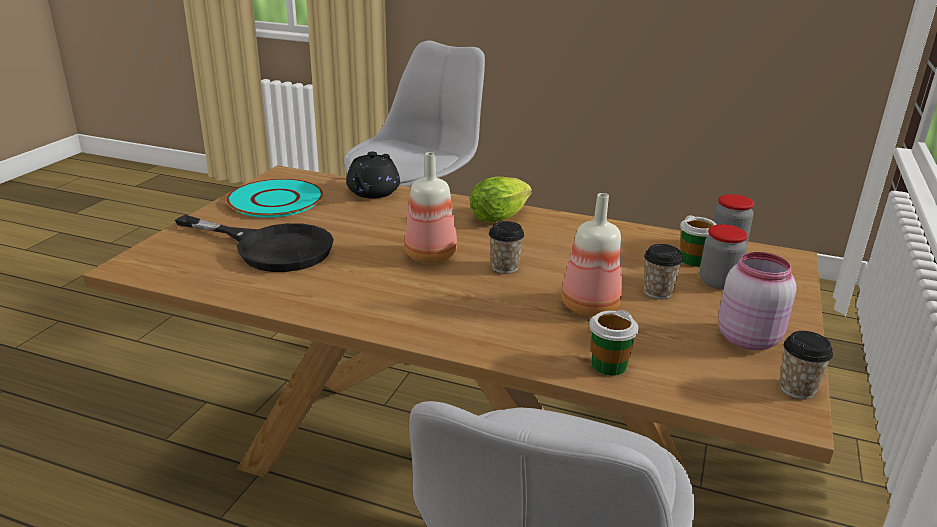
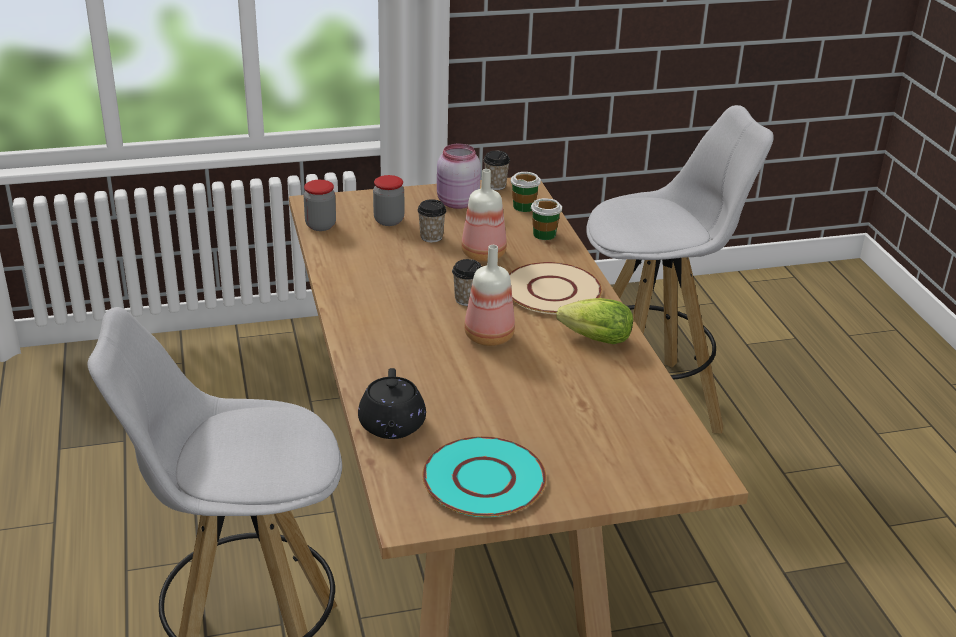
camera: 125 degrees left, 5 degrees up
black frying pan [175,215,334,272] -> none
black teapot [346,152,400,198] -> black teapot turned 105 degrees clockwise [358,368,426,439]
lettuce [470,177,532,223] -> lettuce moved to [556,298,633,344]
cup [680,215,716,267] -> cup moved to [511,172,541,212]
none -> beige plate [509,262,602,314]

